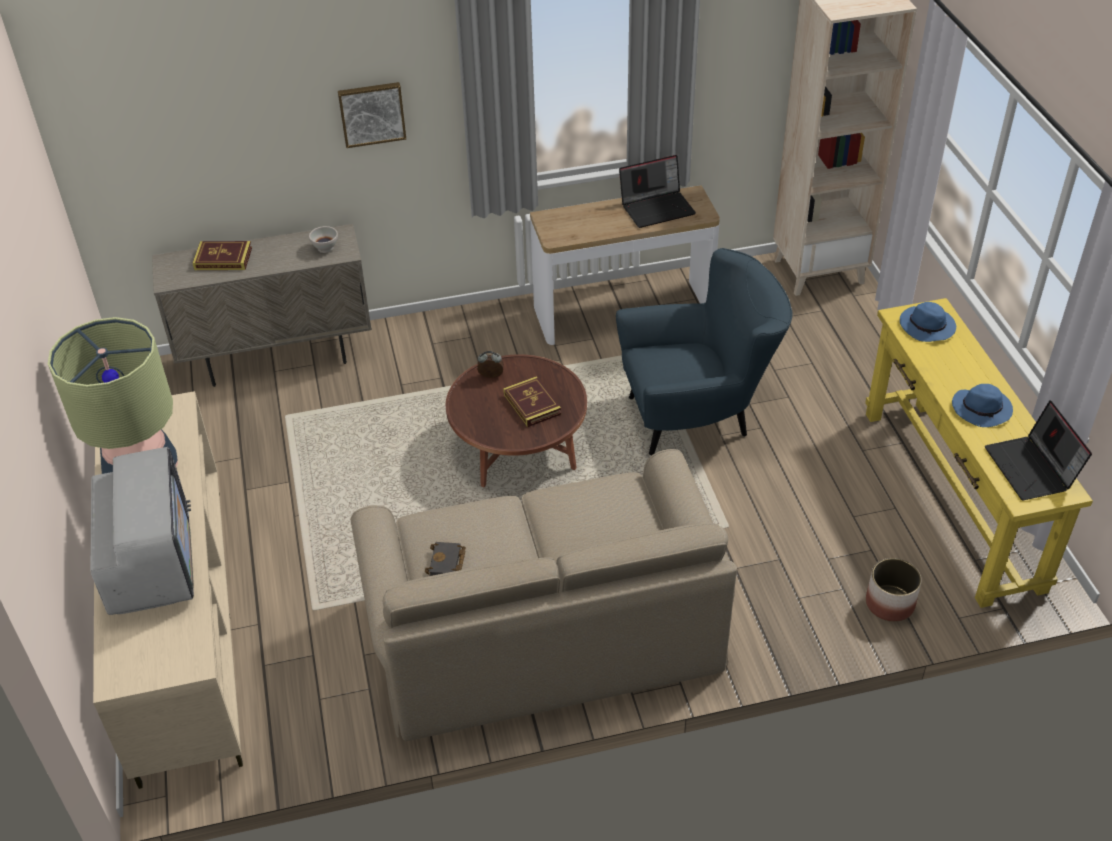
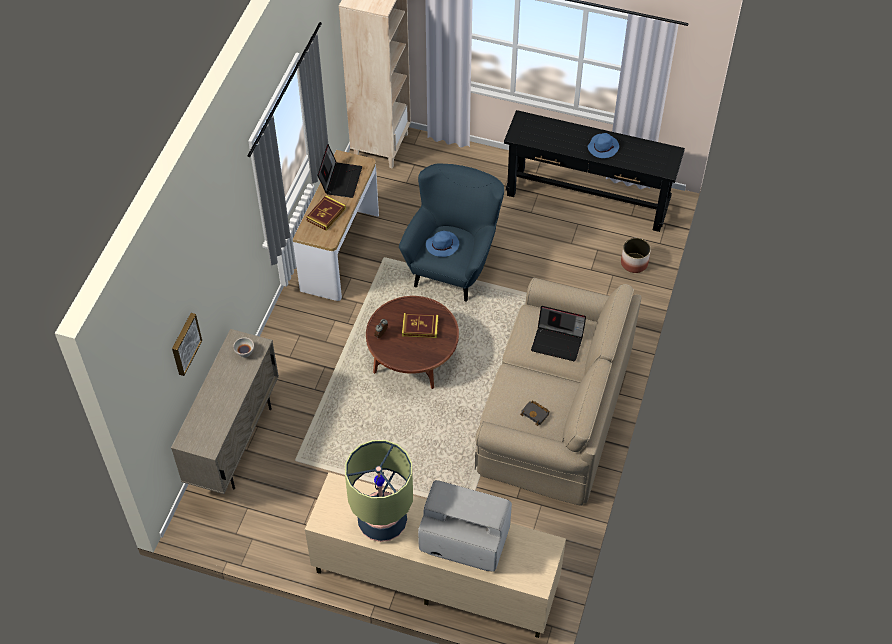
camera: 60 degrees left, 10 degrees up
book [193,241,252,270] -> book moved to [306,195,346,231]
picture [338,82,406,148] -> picture moved to [172,313,202,376]
yellow console table [865,298,1093,608] -> black console table [504,110,685,232]
blue hat [900,302,956,342] -> blue hat moved to [426,231,459,257]
laptop [985,400,1092,500] -> laptop moved to [531,306,586,361]

